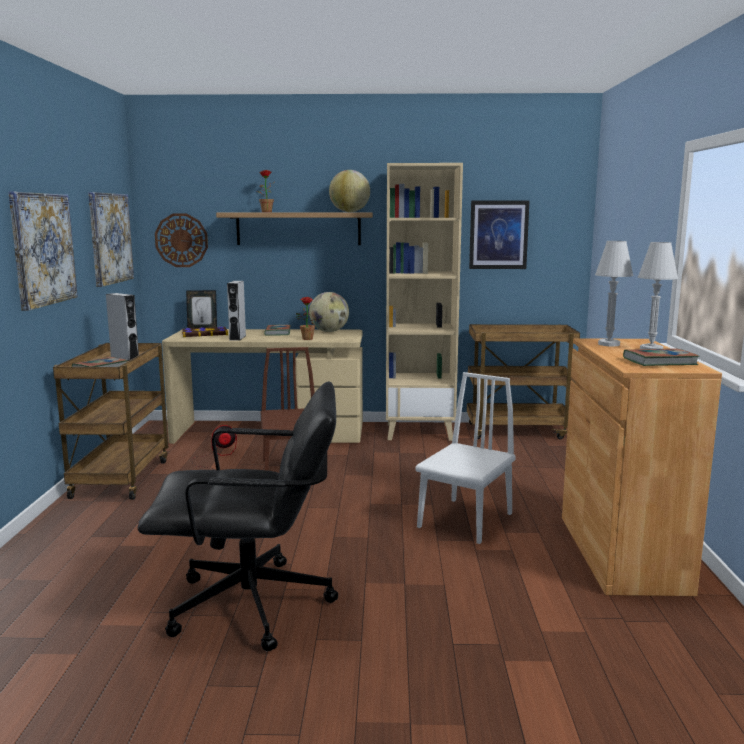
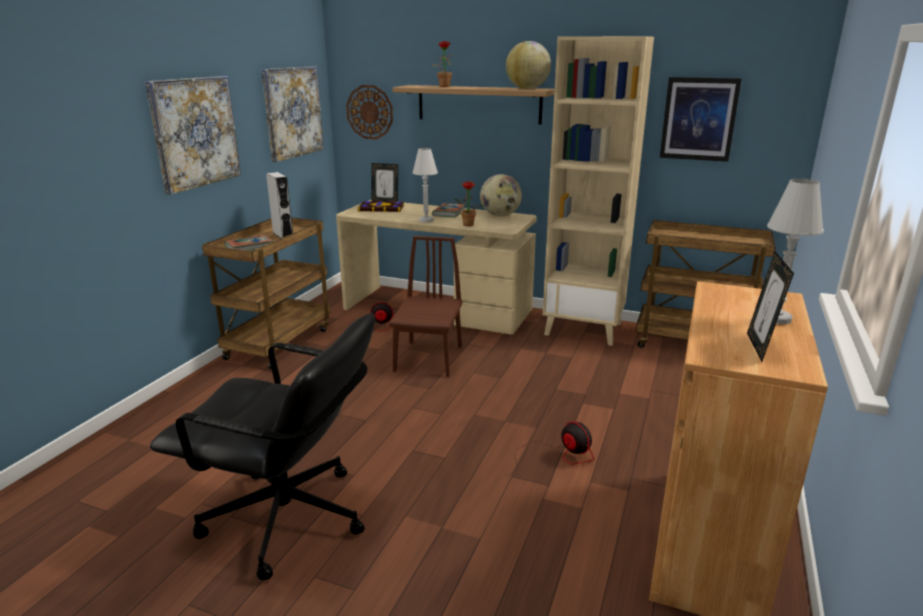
camera: 20 degrees right, 10 degrees up
grey speaker [227,281,246,340] -> none
white chair [416,372,516,544] -> fan [505,422,594,477]
white table lamp [595,241,633,346] -> white table lamp moved to [412,148,438,223]
book [623,348,700,366] -> picture frame [747,251,794,362]

